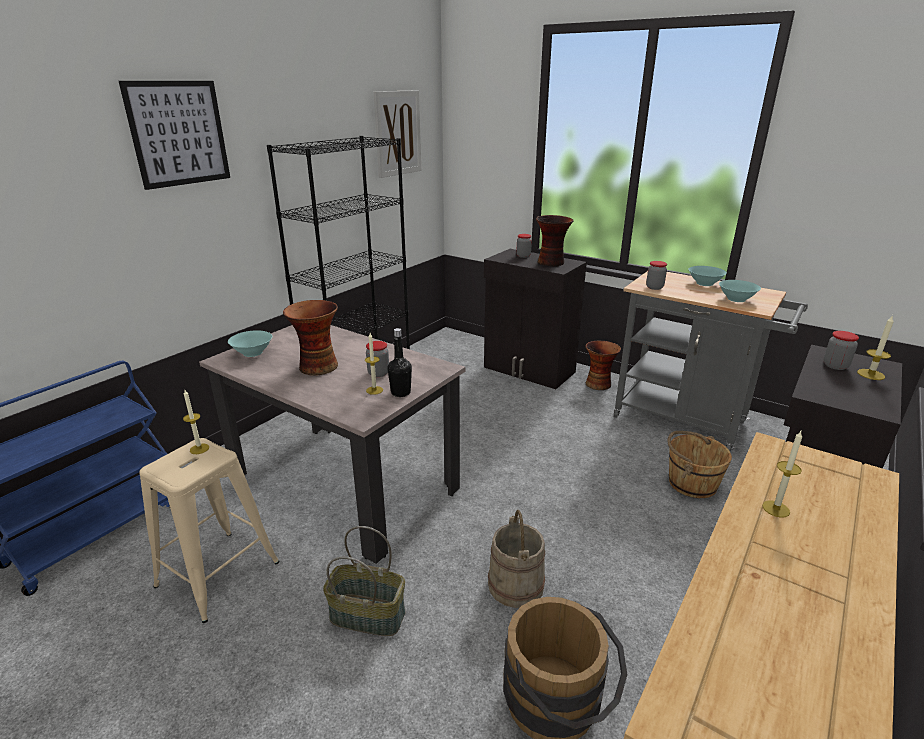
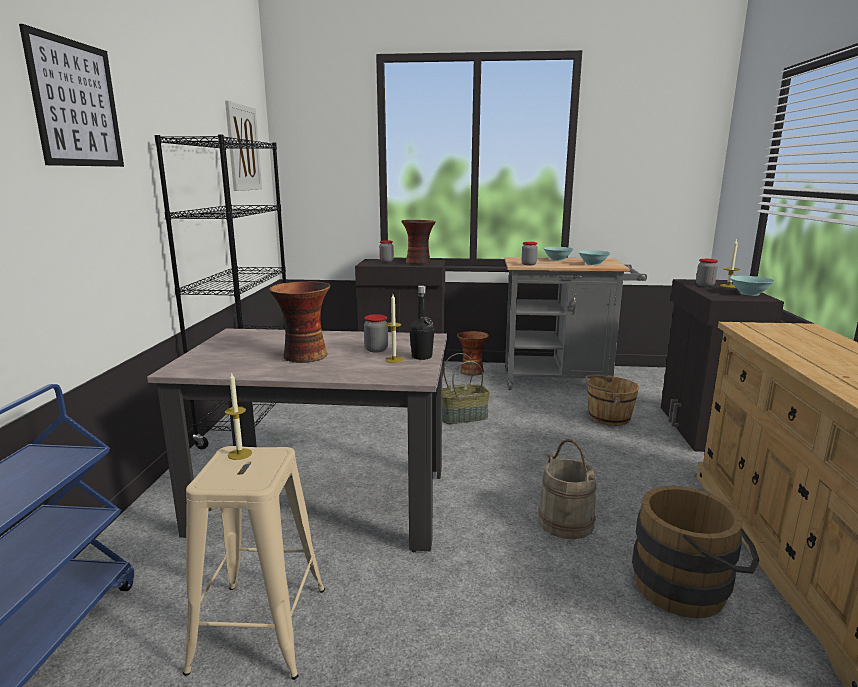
camera: 30 degrees left, 10 degrees down
turquoise bowl [228,330,272,357] -> turquoise bowl moved to [730,276,775,296]
basket [323,526,405,636] -> basket moved to [442,353,490,424]
candle [763,431,802,518] -> none

